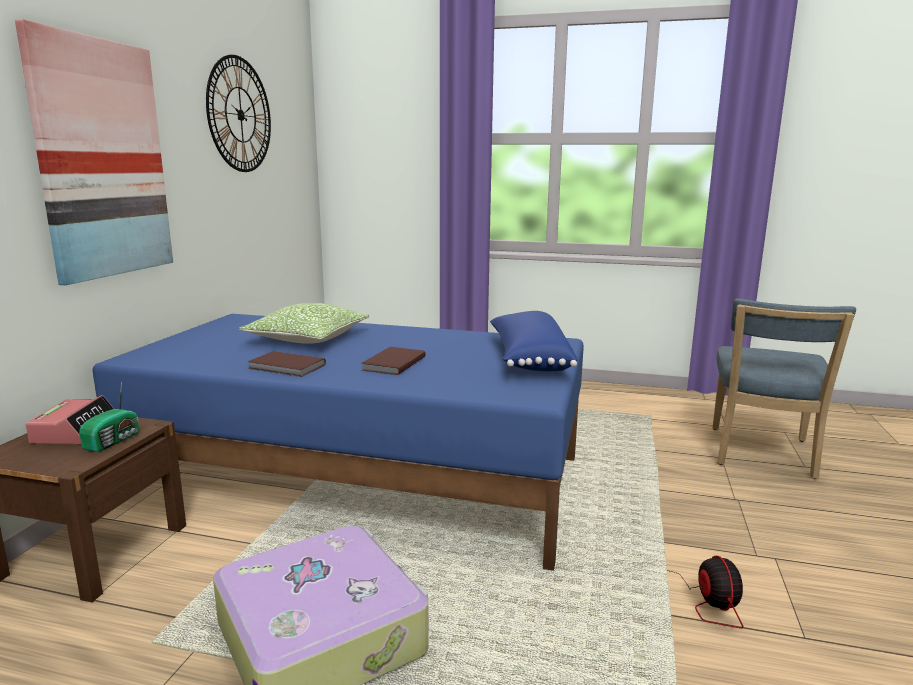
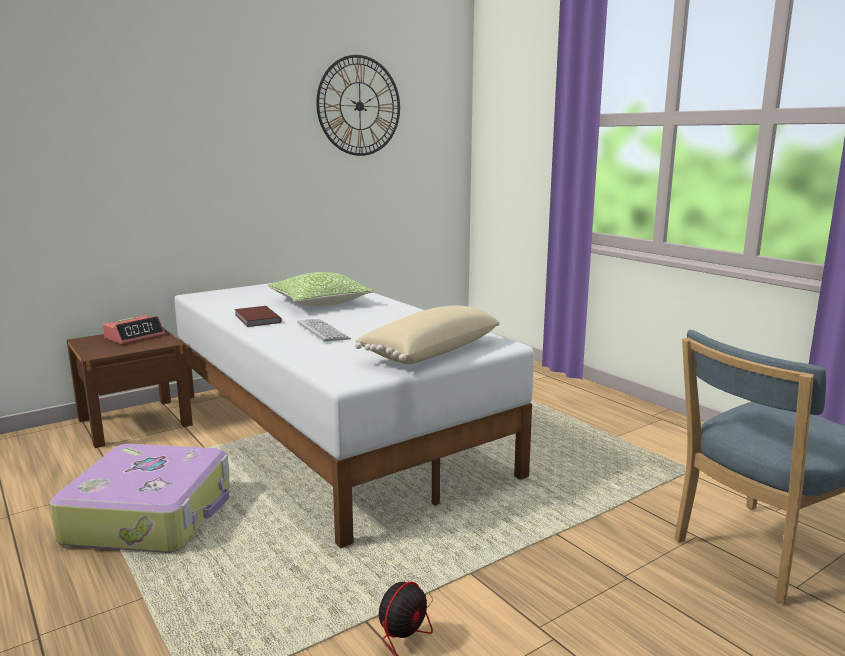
camera: 40 degrees right, 0 degrees up
picture [15,19,173,285] -> none
radio [79,381,139,452] -> none
blue bed [93,314,584,571] -> white bed [174,283,534,548]
brown book [361,347,425,375] -> keyboard [297,319,351,342]
blue pillow [490,311,578,371] -> beige pillow [355,305,500,364]

